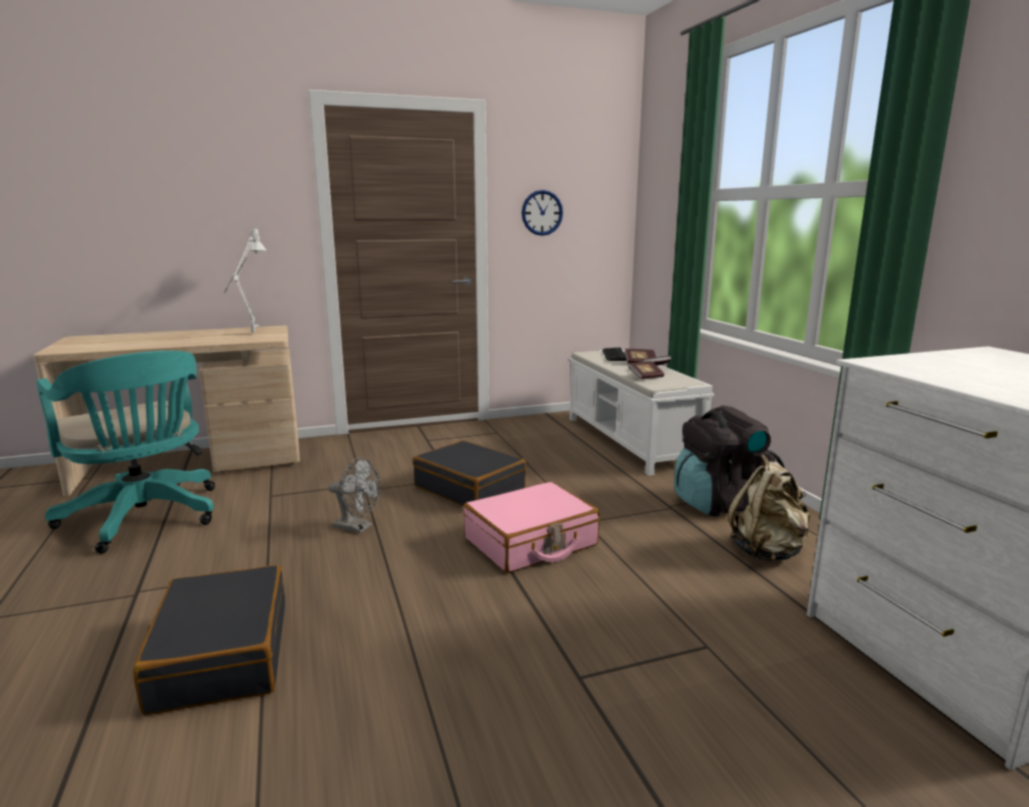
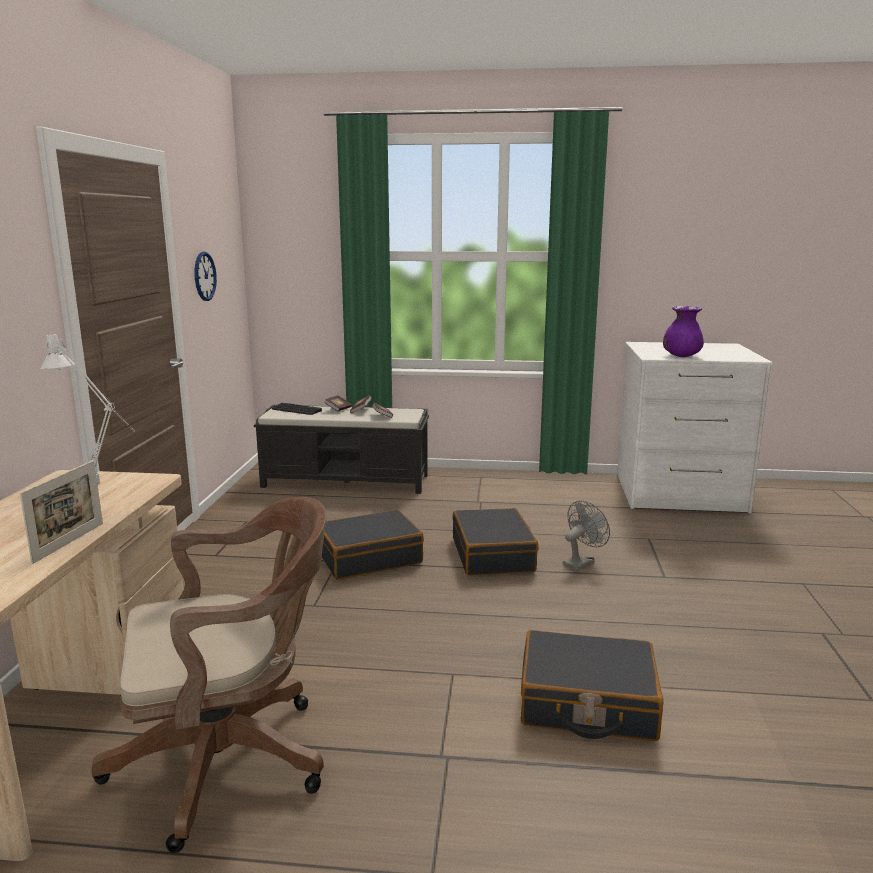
camera: 65 degrees left, 0 degrees up
turquoise office chair [36,350,215,554] -> brown office chair [92,497,327,853]
grey fan [328,458,381,533] -> grey fan moved to [563,501,610,571]
pink suitcase [463,482,600,573] -> black suitcase [452,508,539,575]
white bench [569,350,714,476] -> black bench [254,405,429,494]
black backpack [674,405,785,517] -> none
beige backpack [728,454,811,561] -> none
none -> picture frame [20,460,103,564]
none -> purple vase [663,306,704,357]

